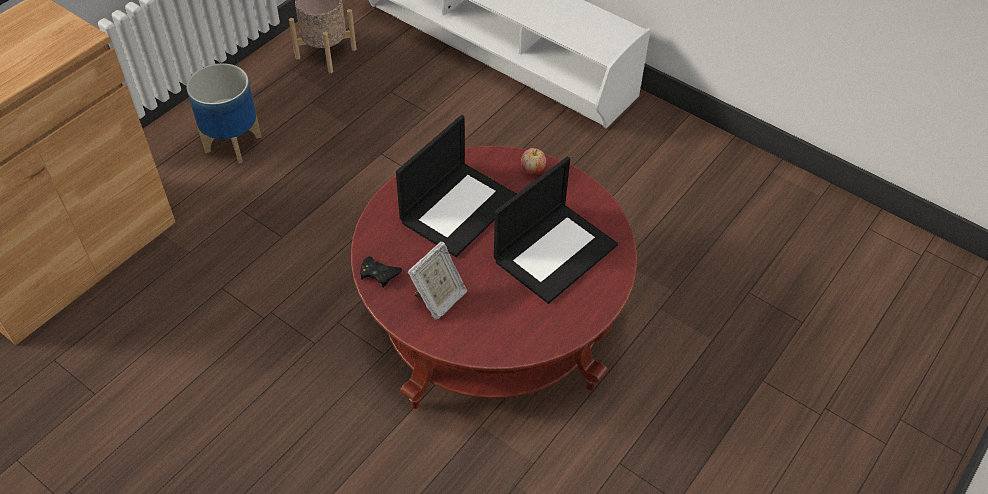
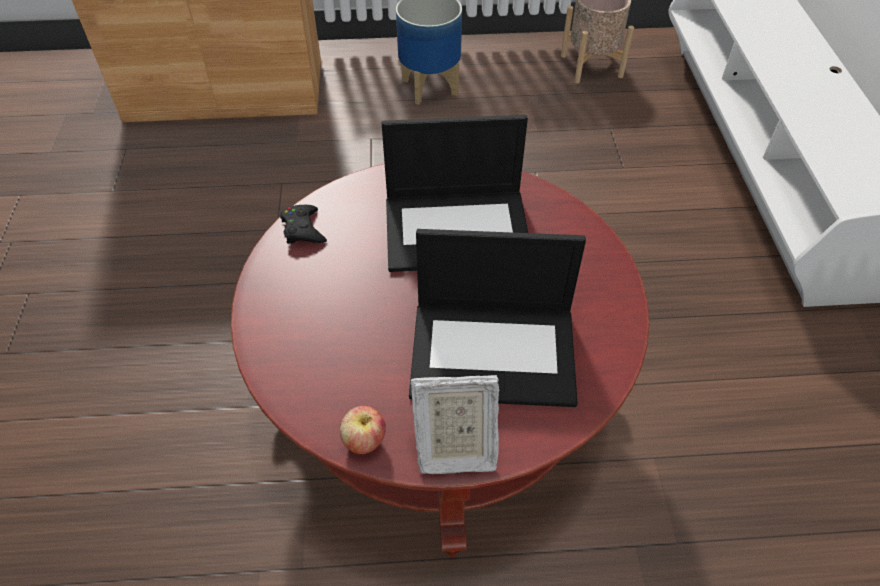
camera: 50 degrees right, 0 degrees up
picture frame [408,241,467,319] -> picture frame moved to [410,375,499,474]
apple [521,148,546,175] -> apple moved to [340,406,386,454]

